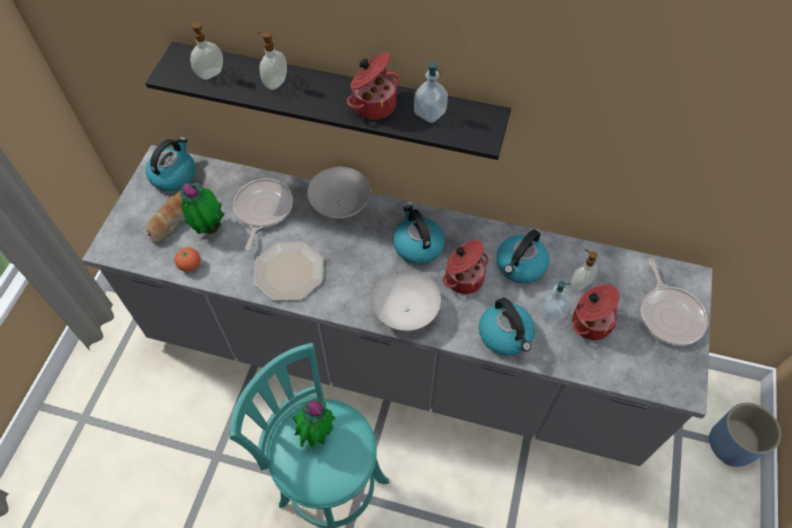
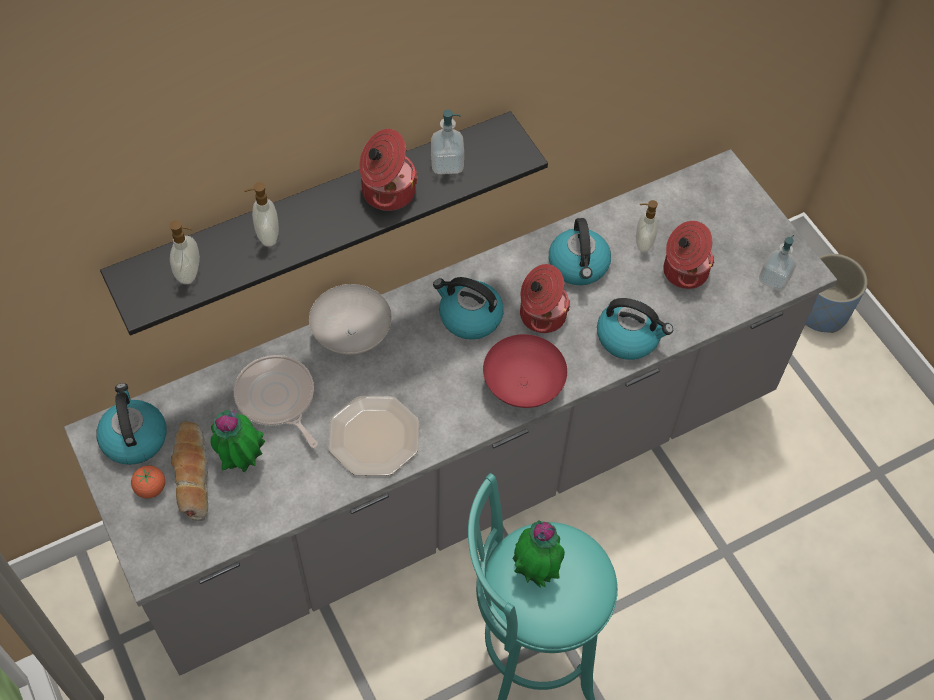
camera: 45 degrees left, 0 degrees up
tomato [175,247,200,272] -> tomato moved to [131,465,165,499]
white bowl [371,269,441,331] -> red bowl [483,334,567,408]
soap dispenser [538,281,571,322] -> soap dispenser moved to [759,235,796,291]
frying pan [641,258,708,346] -> none

